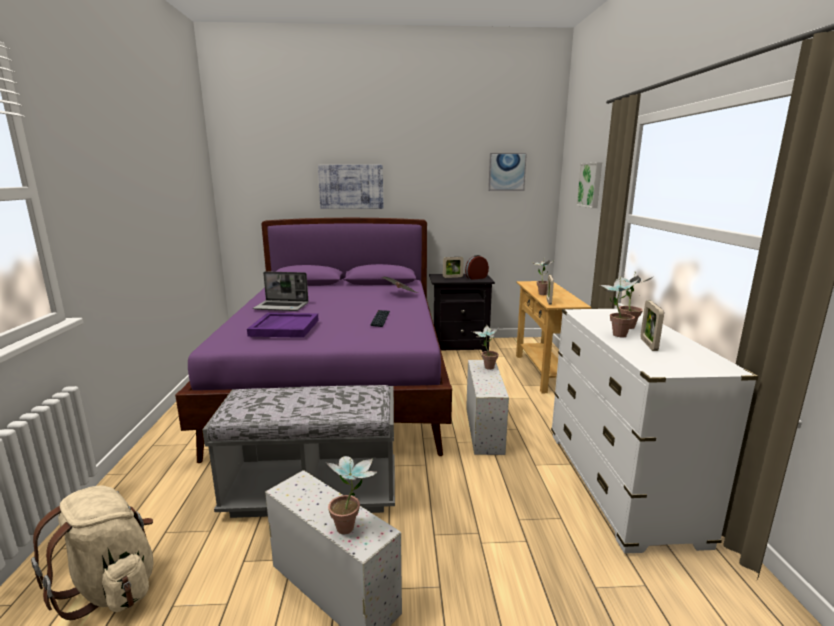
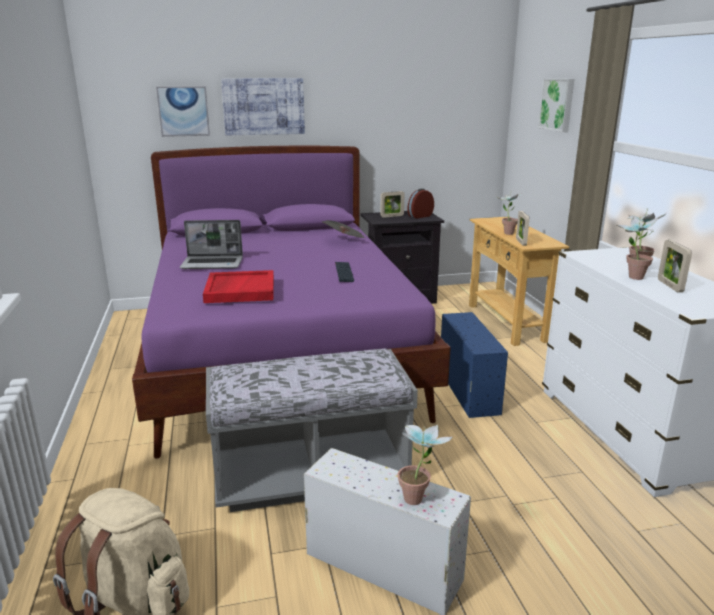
camera: 10 degrees left, 5 degrees up
purple tray [247,313,319,338] -> red tray [203,270,274,303]
white storage box [466,360,509,455] -> blue storage box [441,312,508,418]
potted plant [472,325,499,370] -> none
picture [488,153,527,191] -> picture moved to [156,86,210,137]

